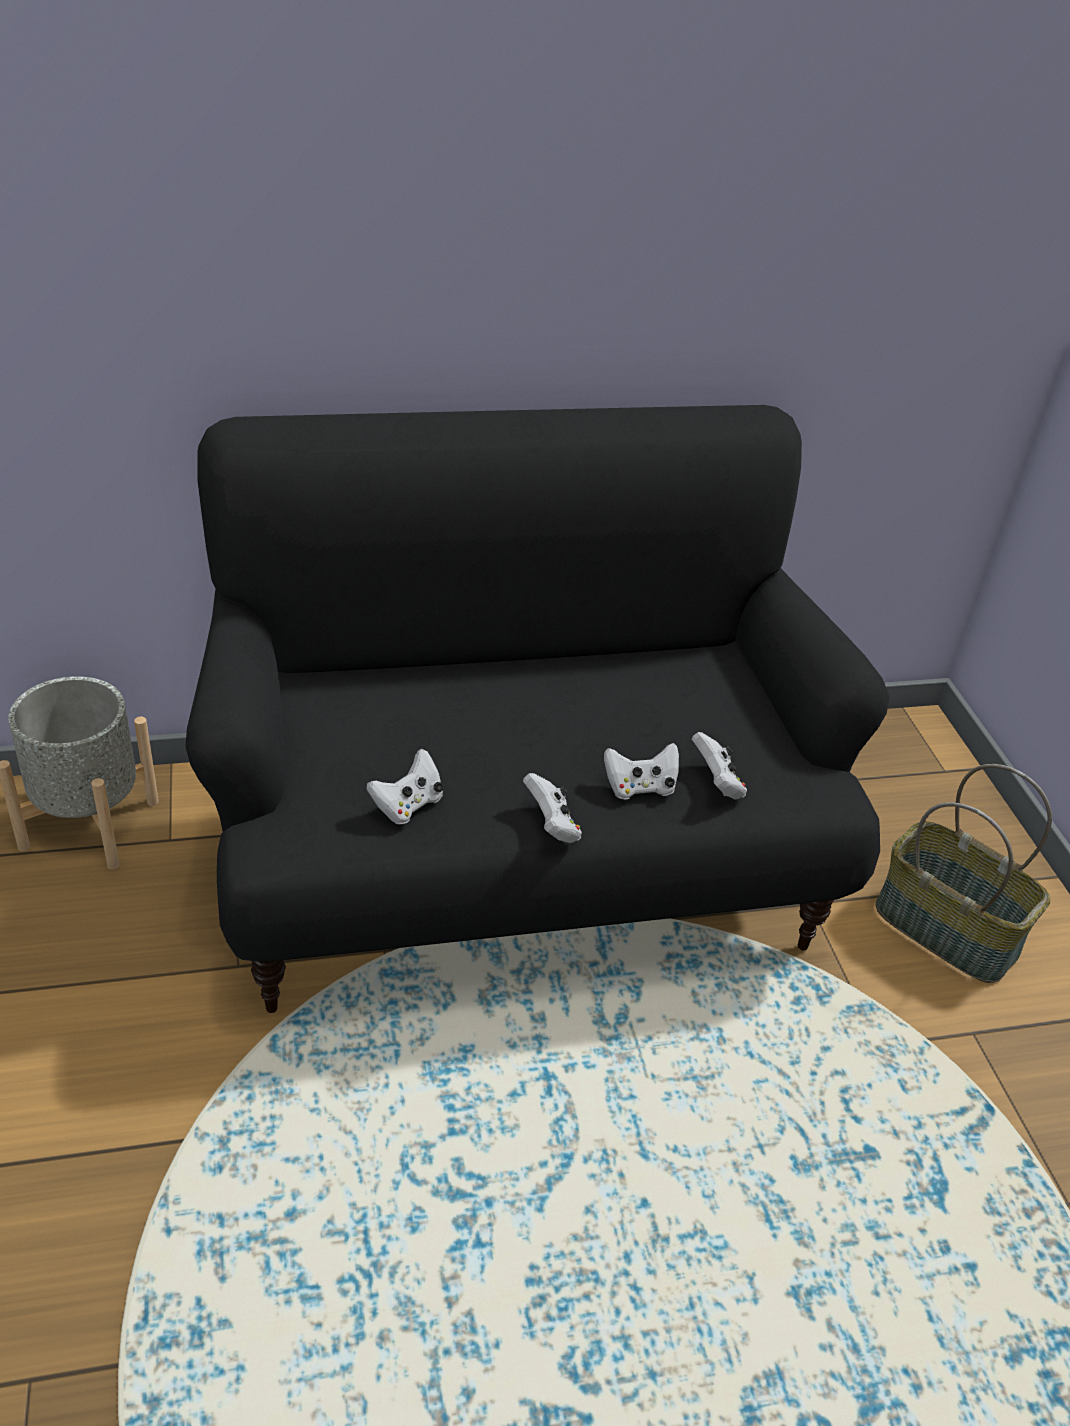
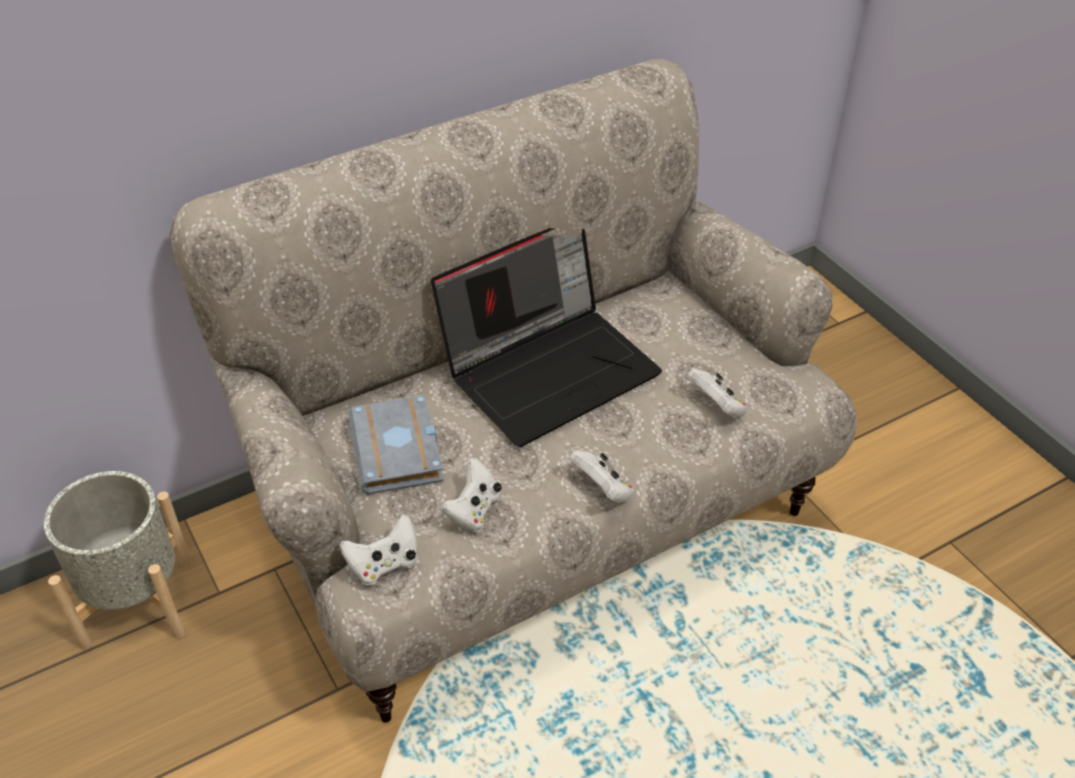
camera: 15 degrees left, 5 degrees up
black sofa [186,405,890,1013] -> beige sofa [170,59,857,723]
white game controller [604,743,679,800] -> white game controller moved to [340,514,418,585]
basket [876,764,1052,983] -> none
none -> grey book [348,395,444,495]
none -> laptop [431,228,662,447]

